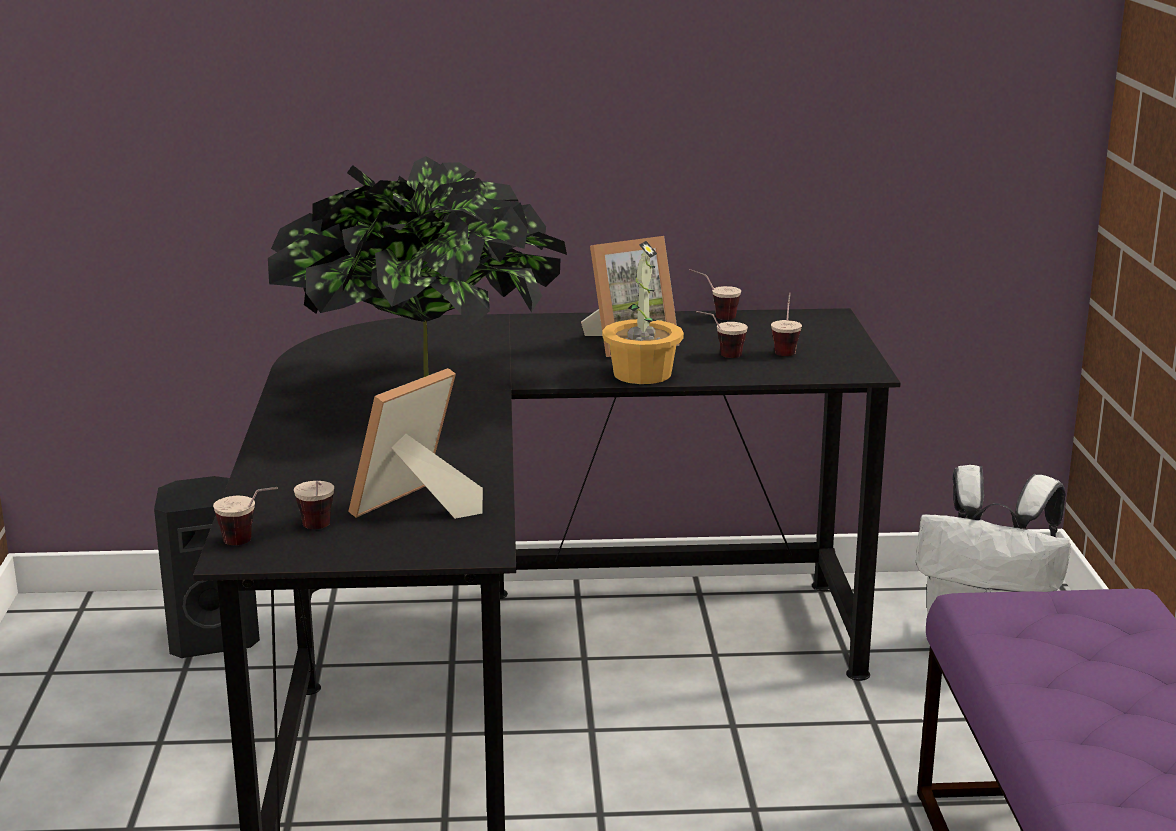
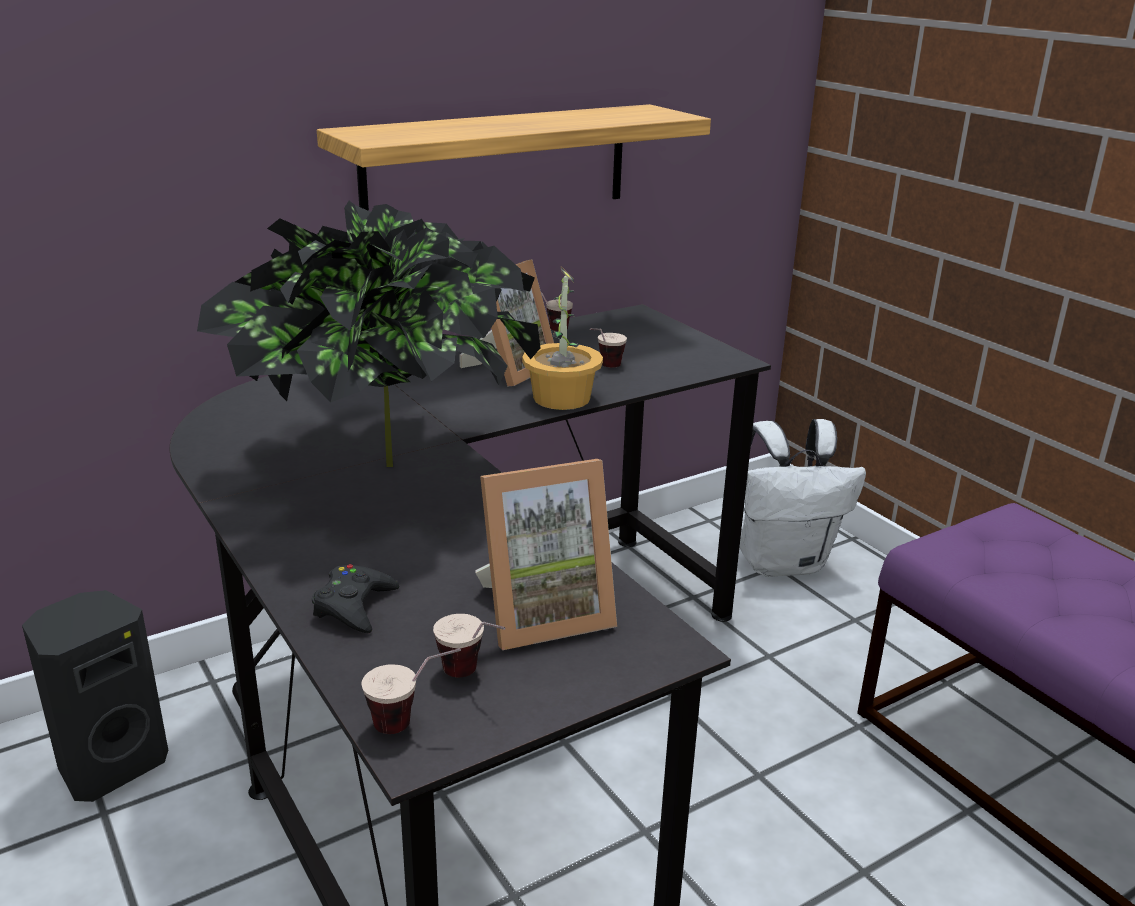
camera: 30 degrees left, 5 degrees up
picture frame [348,368,483,519] -> picture frame turned 120 degrees counterclockwise [475,459,617,650]
cup [771,292,802,356] -> none
none -> black game controller [312,564,399,633]
none -> shelf [317,104,711,211]

